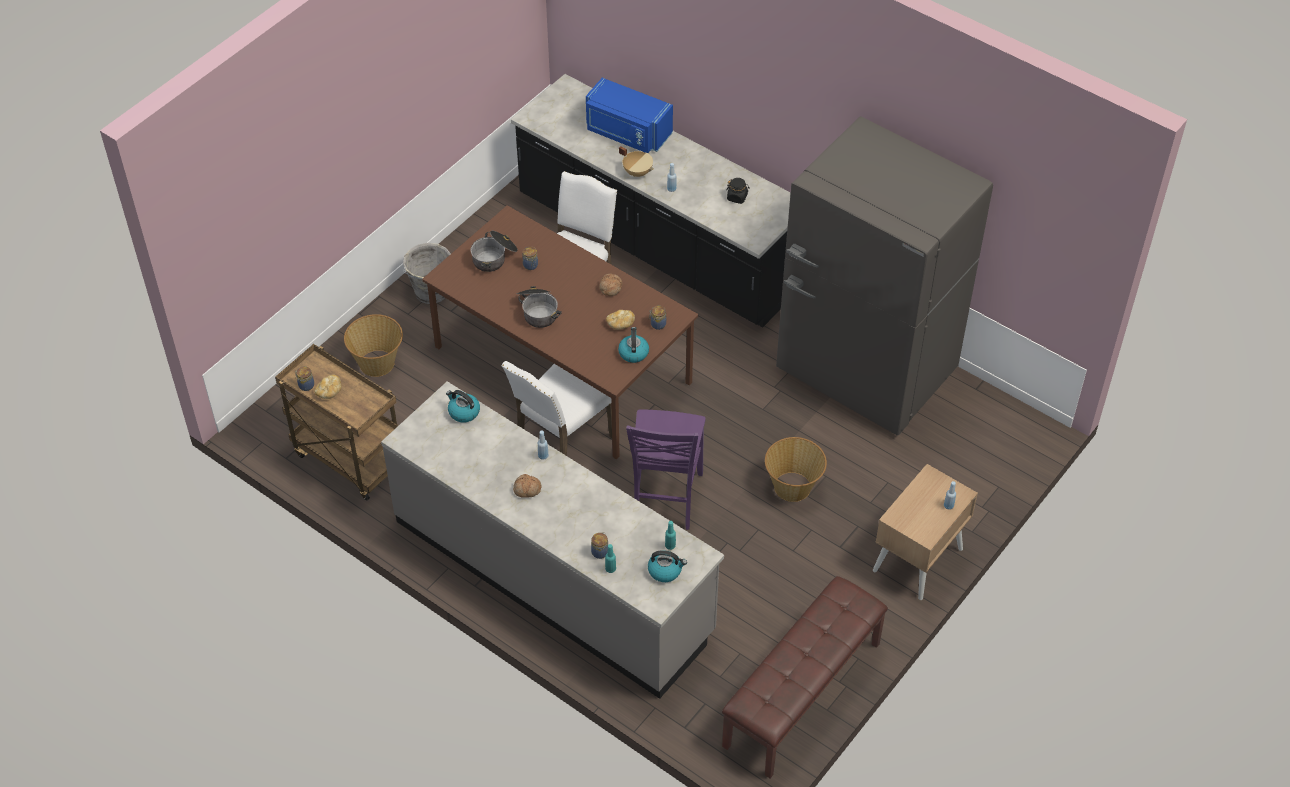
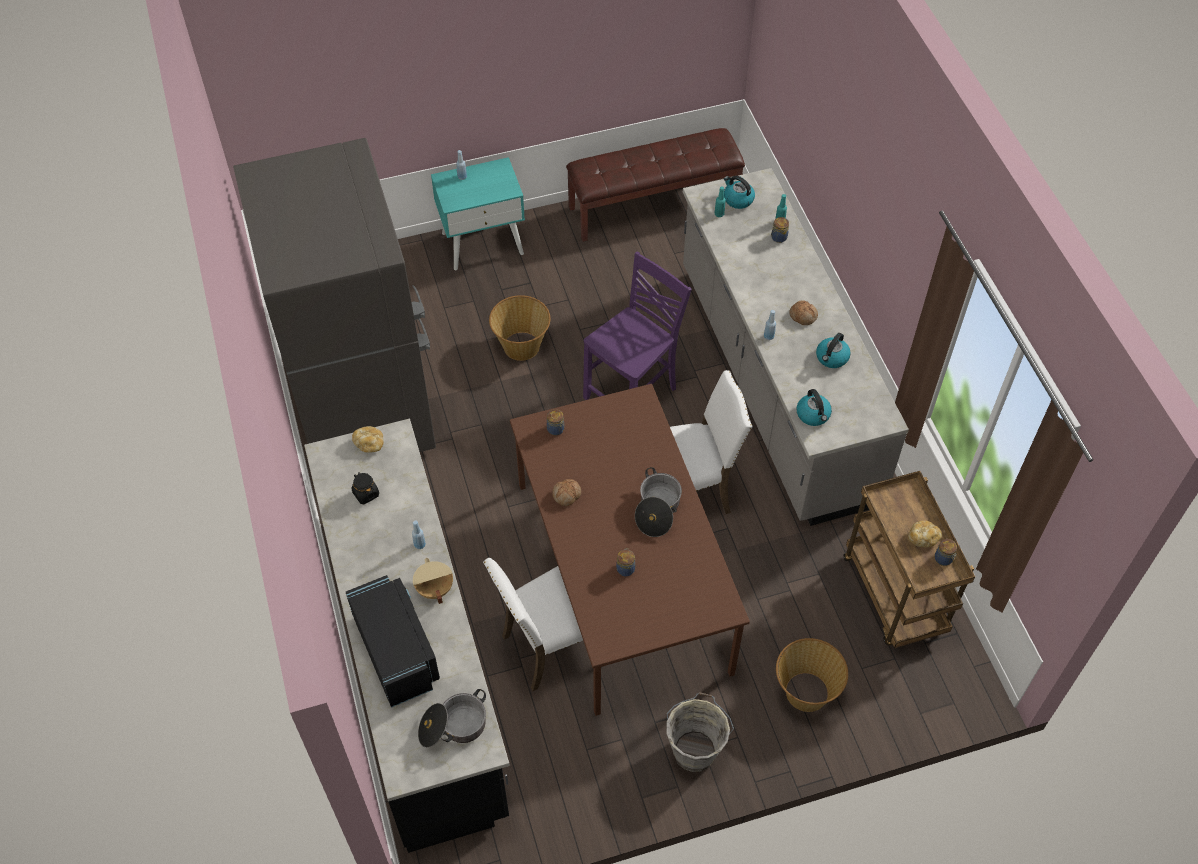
camera: 145 degrees left, 5 degrees up
cooking pot [471,231,518,272] -> cooking pot moved to [418,689,486,748]
blue microwave [586,78,673,153] -> black microwave [346,575,440,708]
bread [606,310,635,330] -> bread moved to [352,426,384,453]
kettle [618,327,649,363] -> kettle moved to [816,333,851,368]
beige nightstand [873,464,978,600] -> turquoise nightstand [431,157,525,270]

